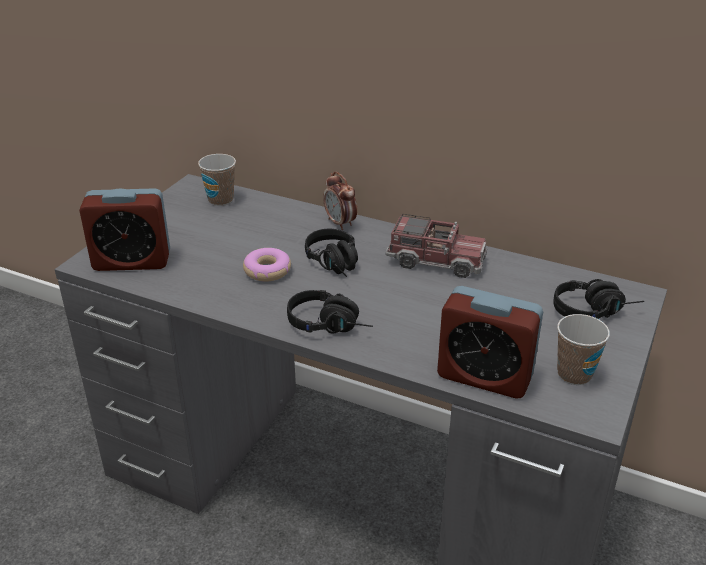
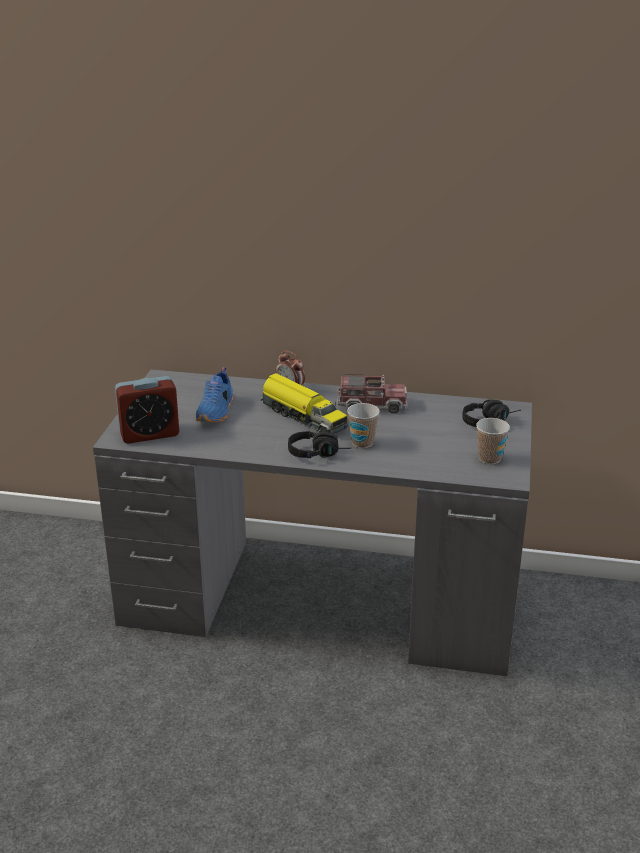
camera: 15 degrees left, 5 degrees down
cup [198,154,236,206] -> cup moved to [347,403,380,448]
donut [243,248,291,282] -> none
black headphones [305,229,358,277] -> toy truck [261,373,349,434]
alarm clock [437,286,543,398] -> none
none -> blue shoe [196,367,233,422]

